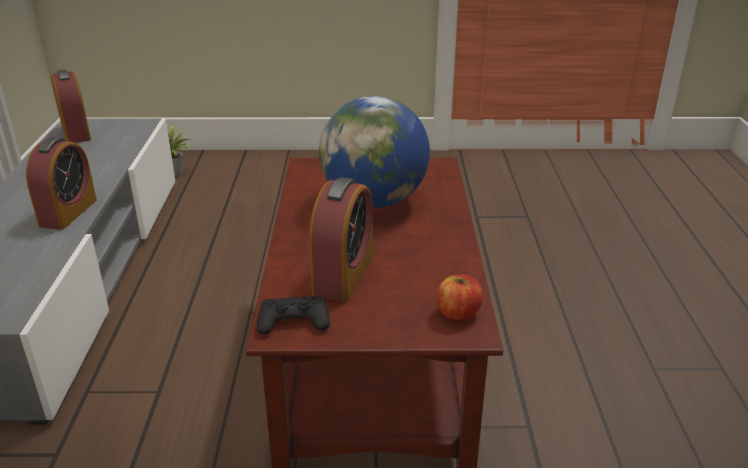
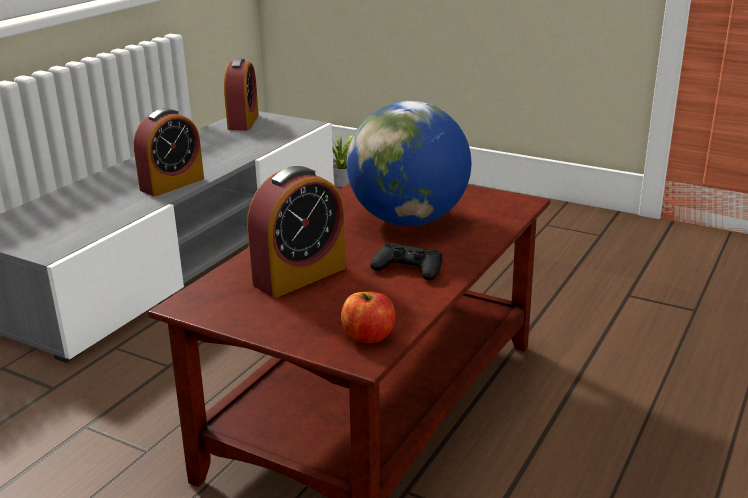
camera: 30 degrees right, 5 degrees down
black game controller [257,296,330,334] -> black game controller moved to [370,243,442,280]

